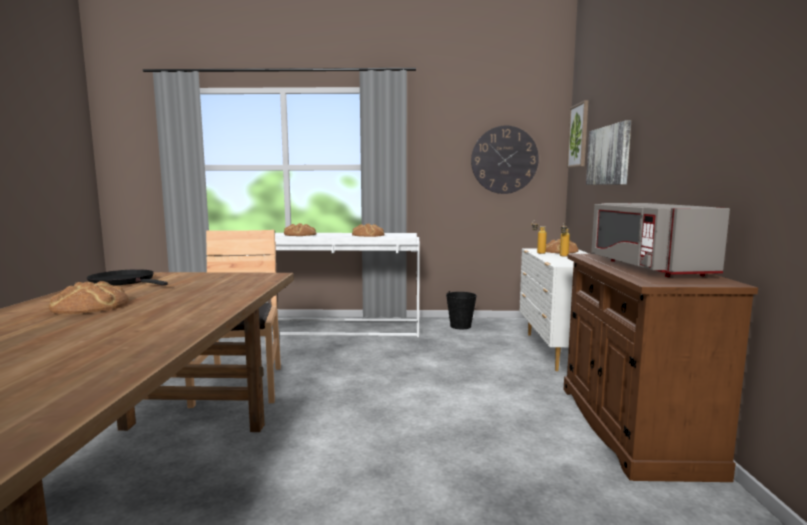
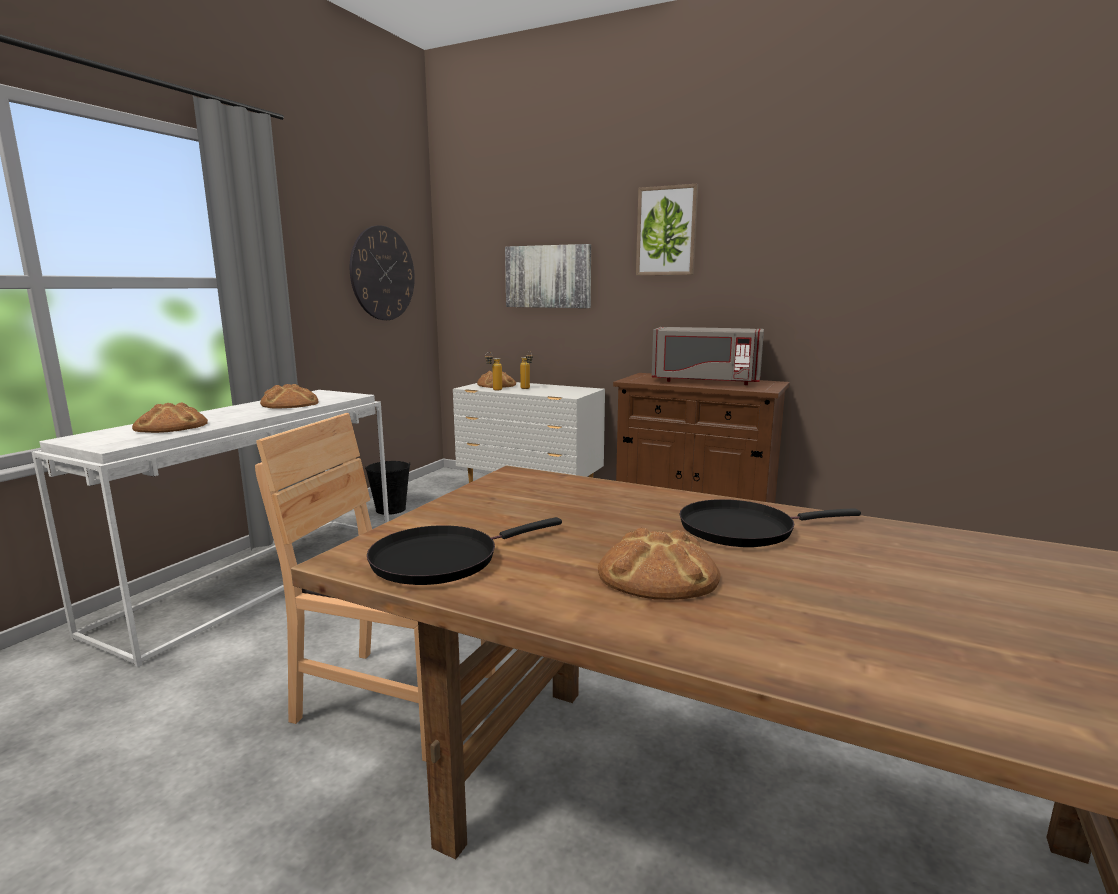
camera: 65 degrees left, 5 degrees up
picture [567,100,589,168] -> picture moved to [636,184,698,275]
none -> black frying pan [679,499,861,547]

